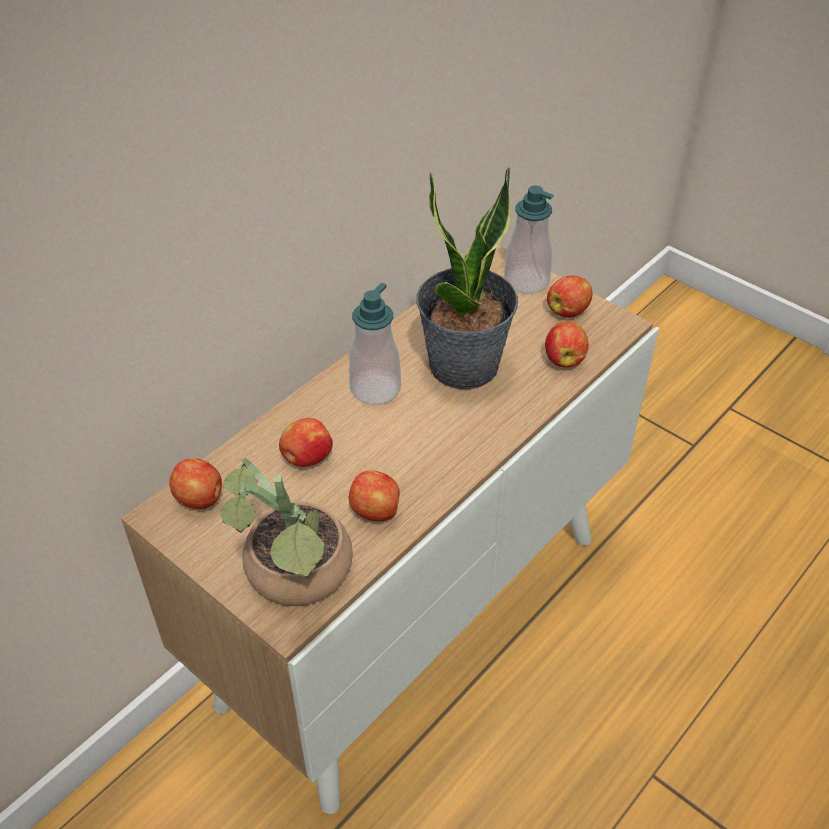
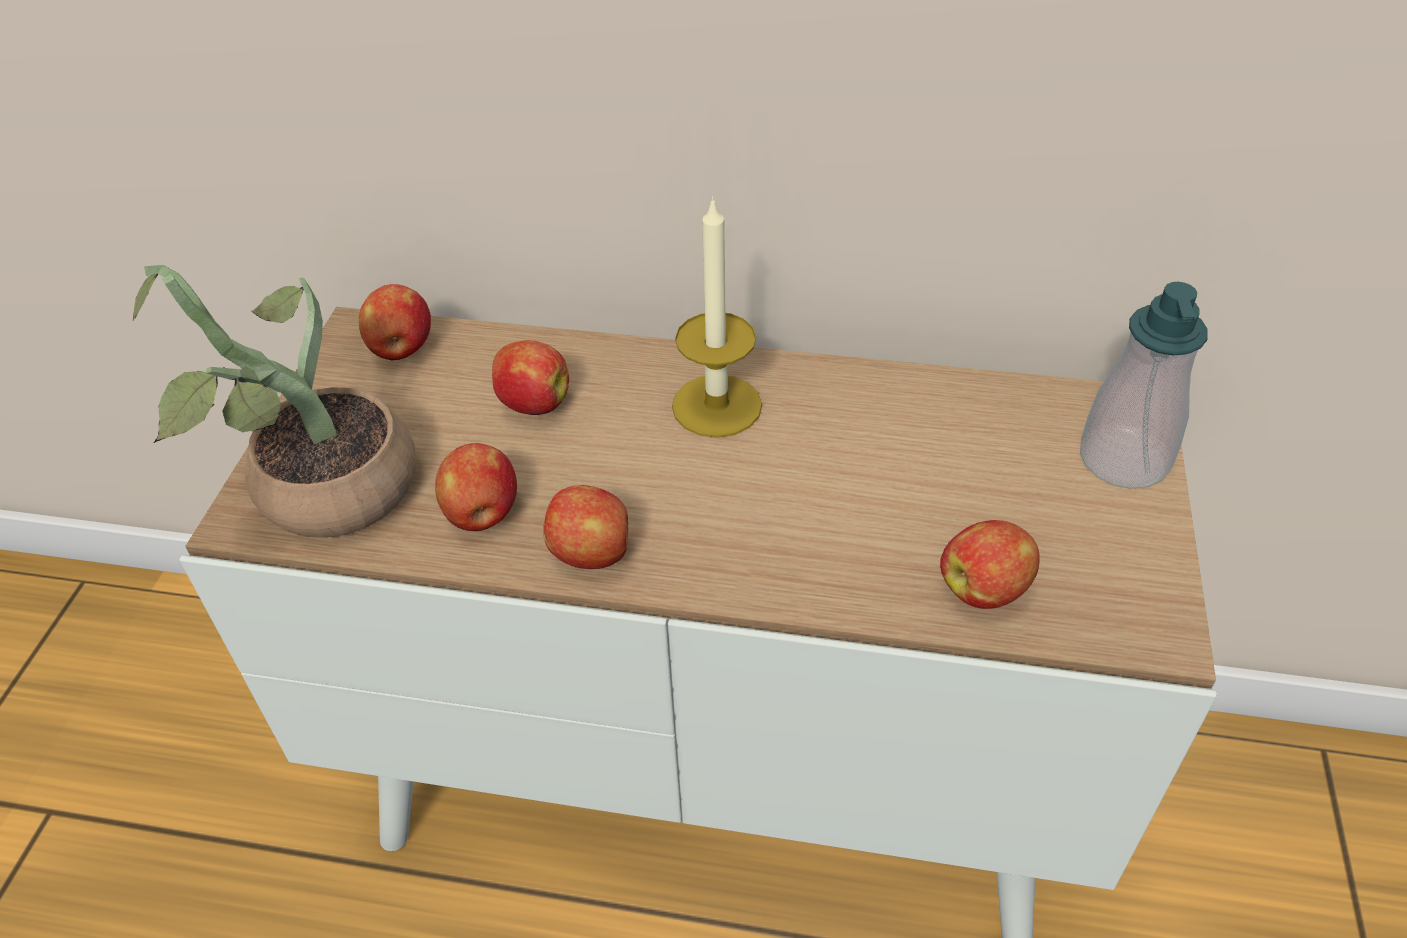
camera: 60 degrees right, 0 degrees up
soap dispenser [349,283,401,405] -> candle [672,196,762,438]
potted plant [416,167,518,389] -> none
apple [547,275,592,318] -> apple moved to [543,485,628,569]

